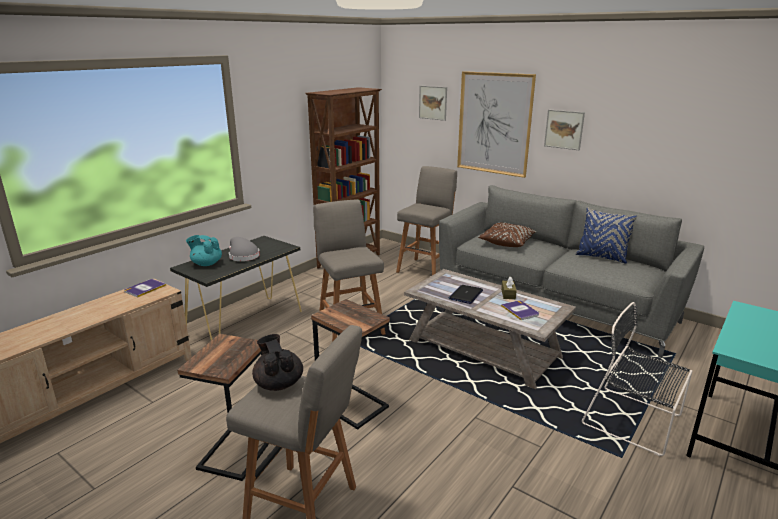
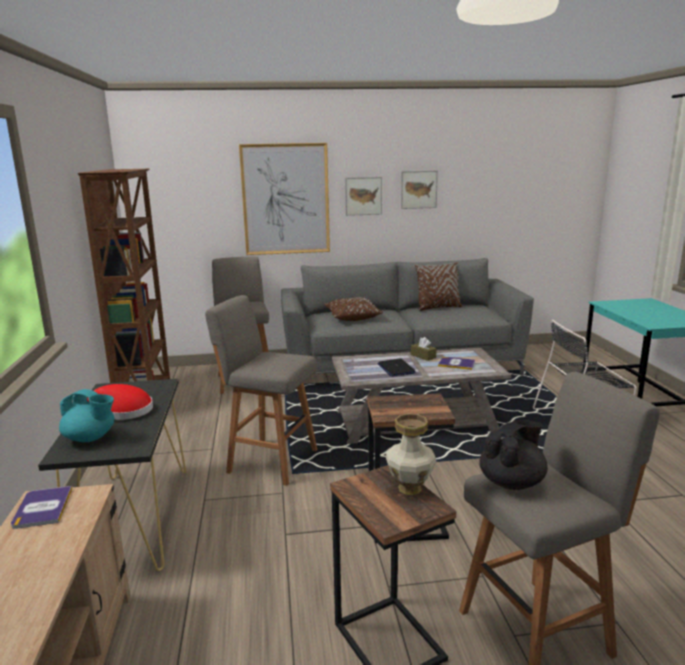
camera: 45 degrees left, 5 degrees down
turquoise teapot [186,235,222,266] -> turquoise teapot turned 135 degrees counterclockwise [59,389,114,442]
grey hat [229,237,260,261] -> red hat [87,384,153,420]
black teapot [252,334,303,391] -> black teapot turned 120 degrees clockwise [479,420,548,490]
picture [419,86,447,121] -> picture moved to [401,170,438,209]
blue pillow [576,207,637,263] -> brown pillow [415,262,462,311]
none -> vase [385,414,436,495]

